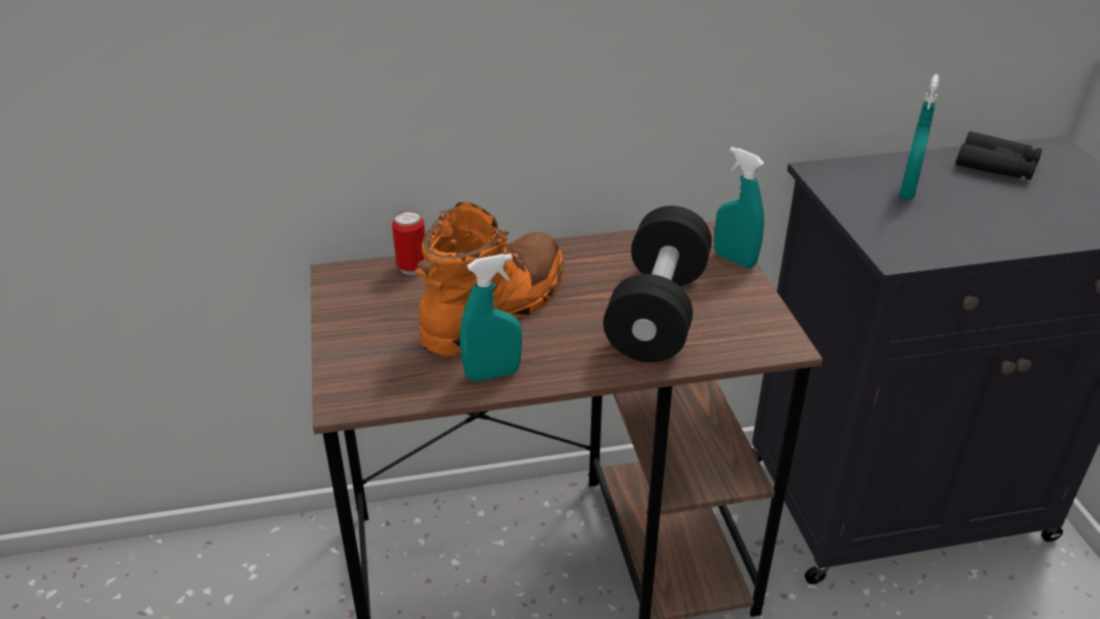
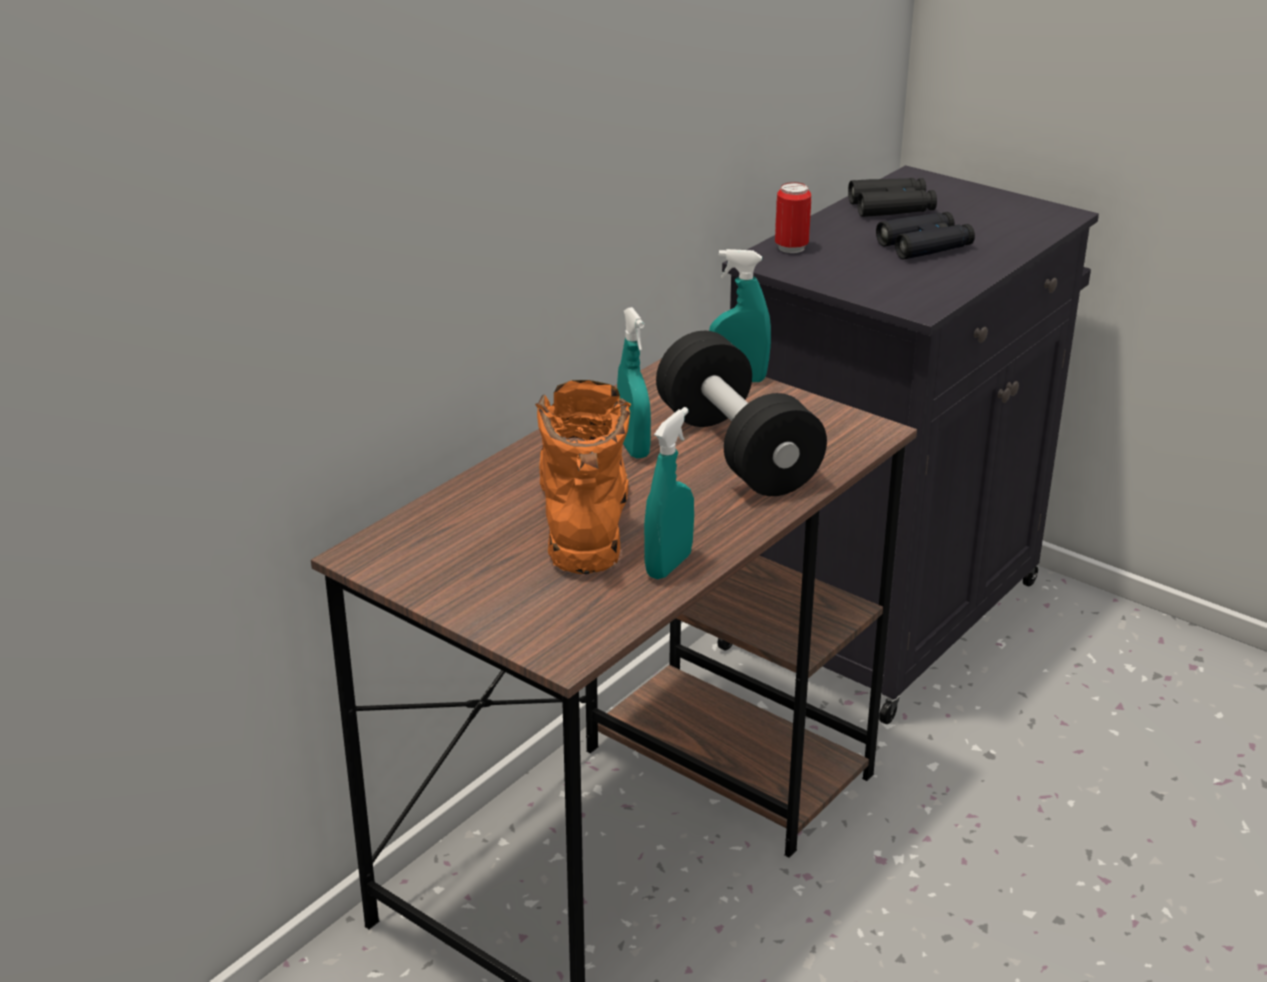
camera: 40 degrees left, 5 degrees down
can [392,211,425,275] -> can moved to [775,182,811,253]
turquoise spray bottle [899,74,939,200] -> turquoise spray bottle moved to [617,307,651,459]
none -> black binoculars [876,212,975,260]

